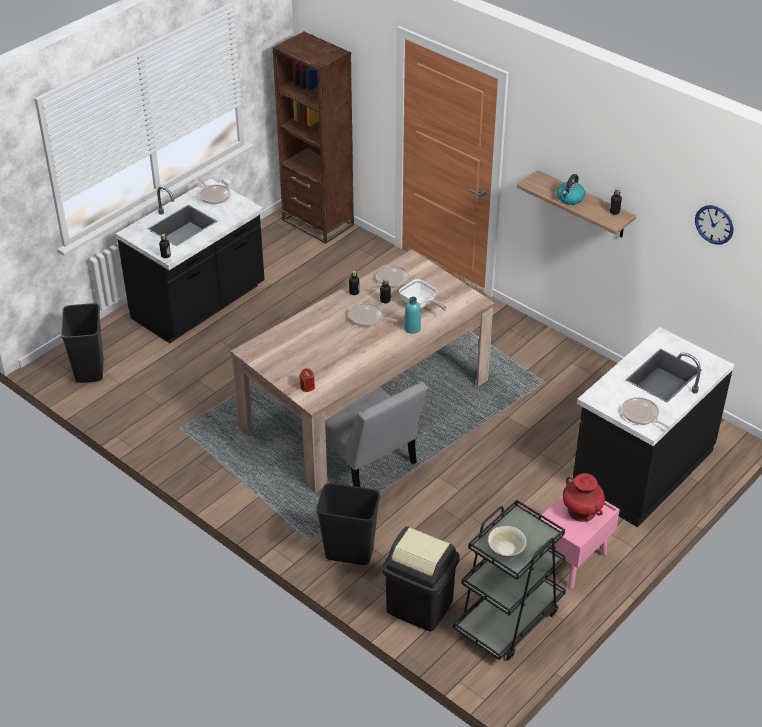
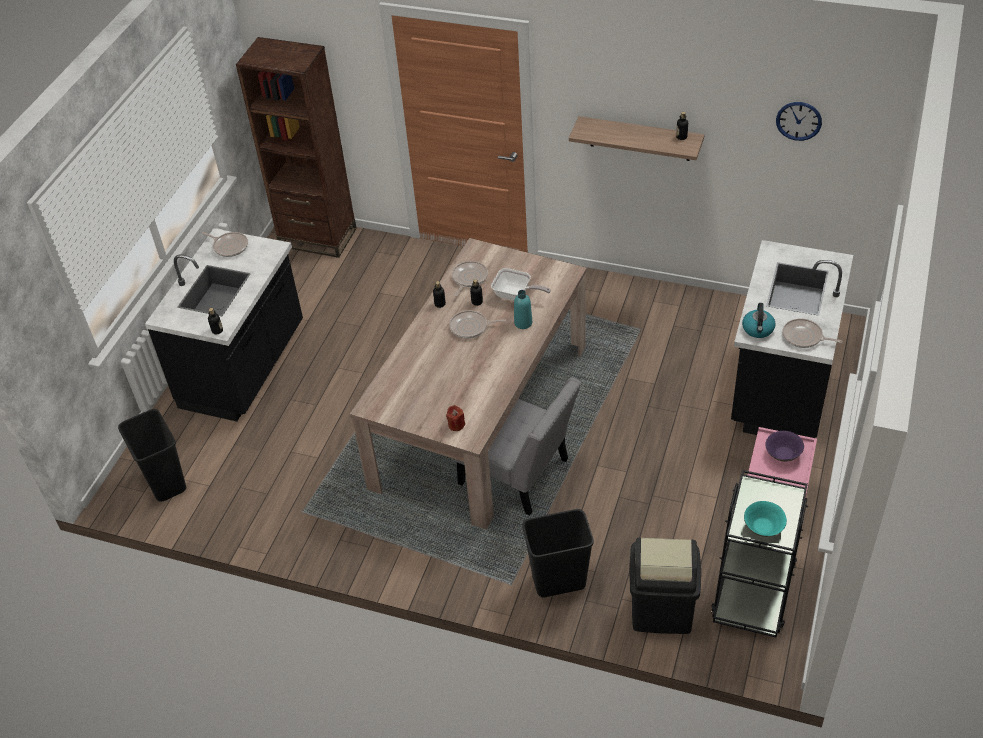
camera: 20 degrees left, 5 degrees up
beige bowl [488,526,527,557] -> turquoise bowl [744,501,787,537]
kettle [557,174,585,205] -> kettle moved to [742,303,776,338]
red vase [563,473,605,522] -> purple bowl [765,431,804,462]

